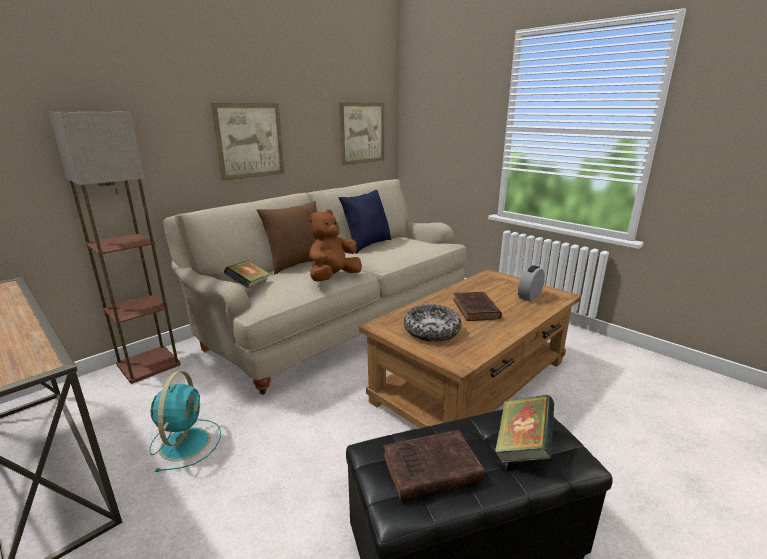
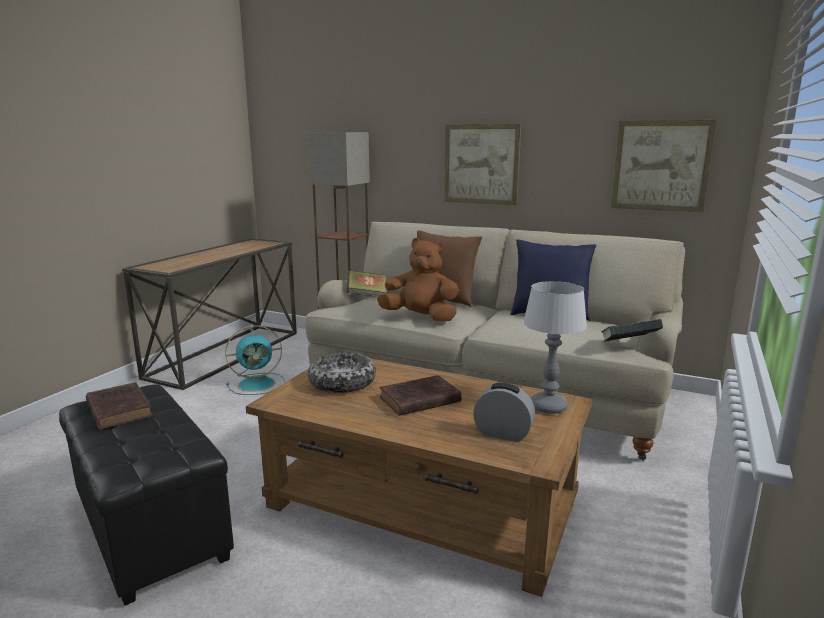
camera: 70 degrees right, 5 degrees down
book [495,395,554,463] -> book moved to [601,319,663,342]
none -> table lamp [523,281,587,414]

